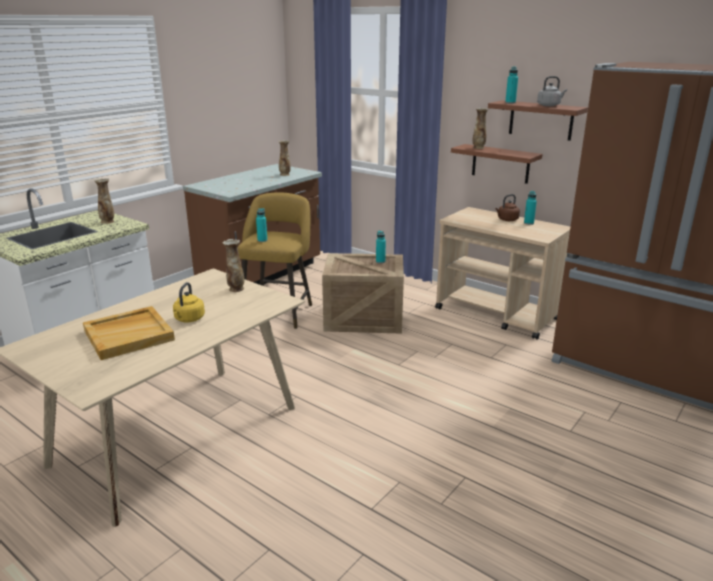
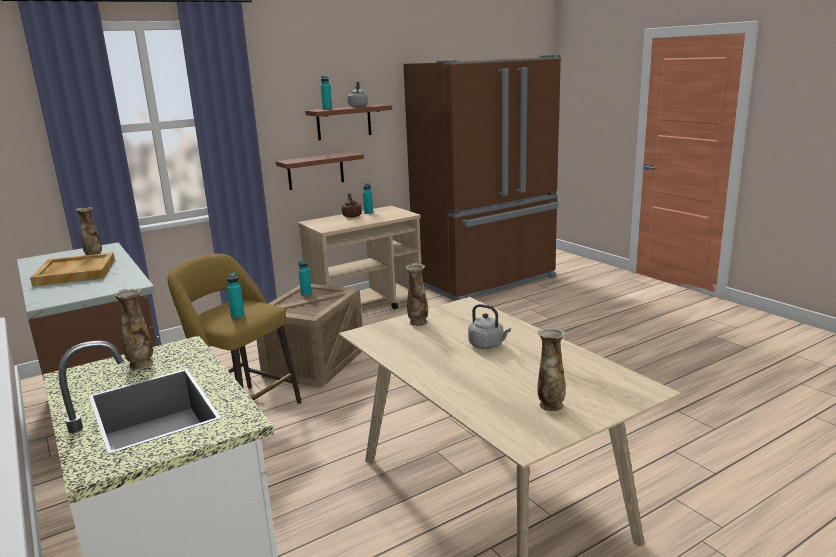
camera: 70 degrees left, 5 degrees down
beige tray [83,306,175,360] -> beige tray moved to [30,252,115,286]
yellow kettle [173,282,205,322] -> grey kettle [468,304,511,349]
vase [473,108,488,149] -> vase moved to [537,327,566,411]

